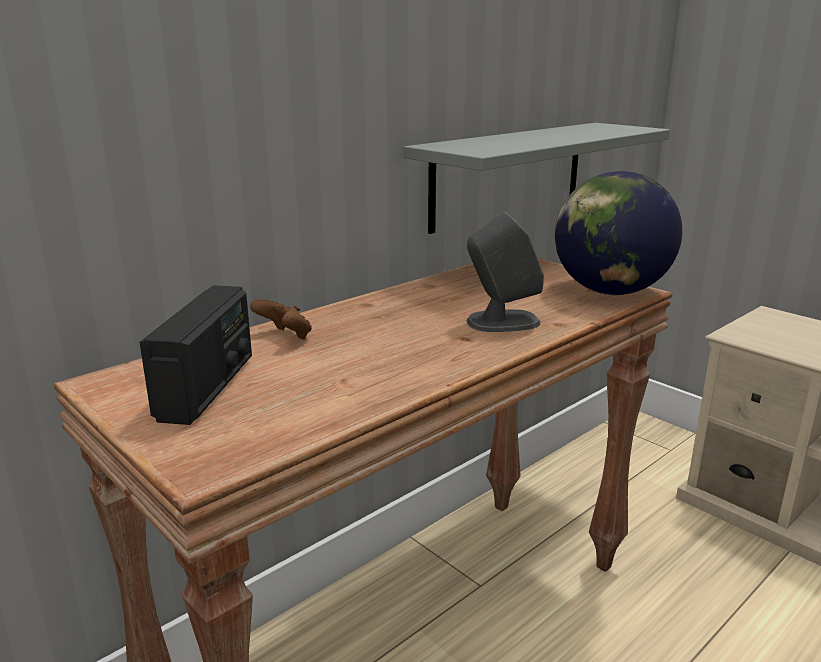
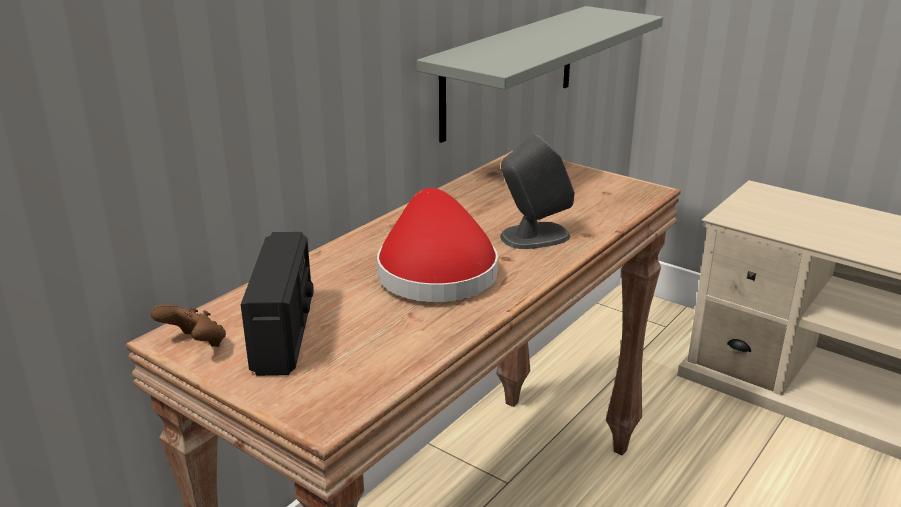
camera: 10 degrees left, 5 degrees up
brown game controller [250,299,312,340] -> brown game controller moved to [150,304,226,347]
globe [555,171,682,295] -> none
none -> red hat [377,188,498,302]

